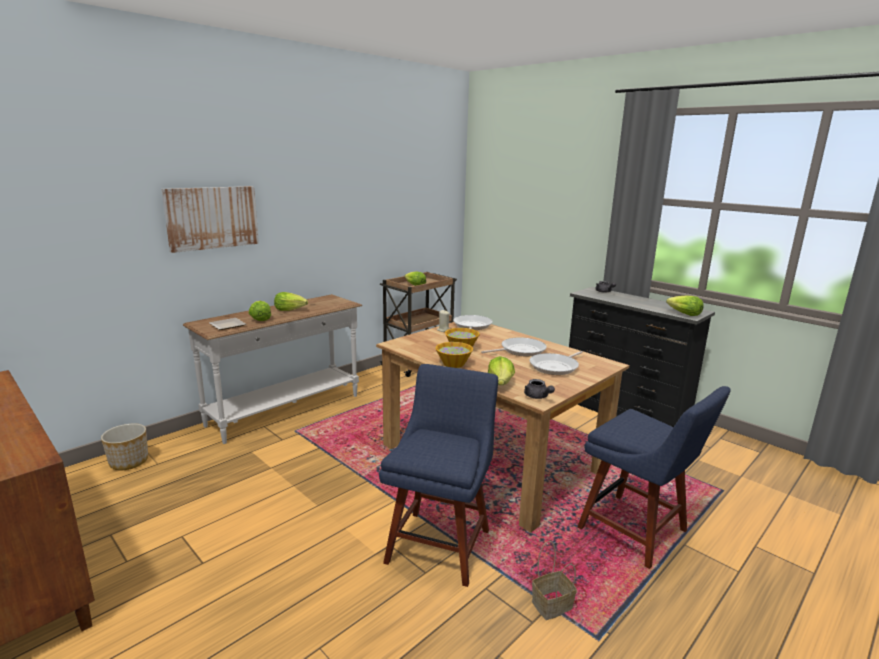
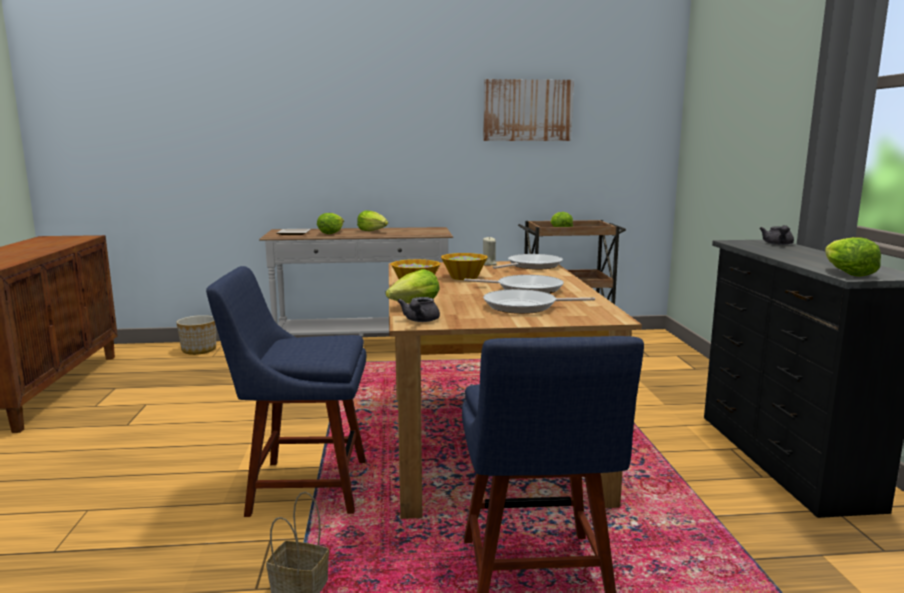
camera: 40 degrees right, 5 degrees down
picture [161,186,259,253] -> picture moved to [483,79,574,141]
blue chair [379,364,498,587] -> blue chair turned 150 degrees counterclockwise [206,266,366,517]

